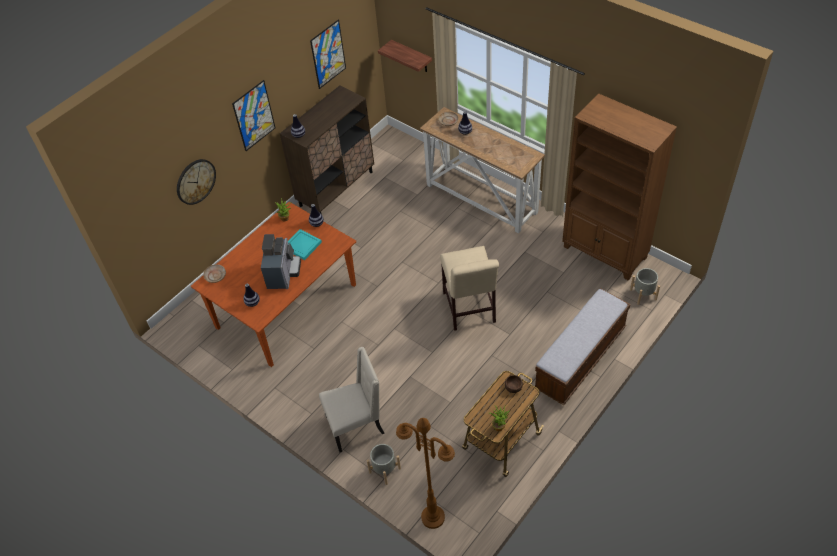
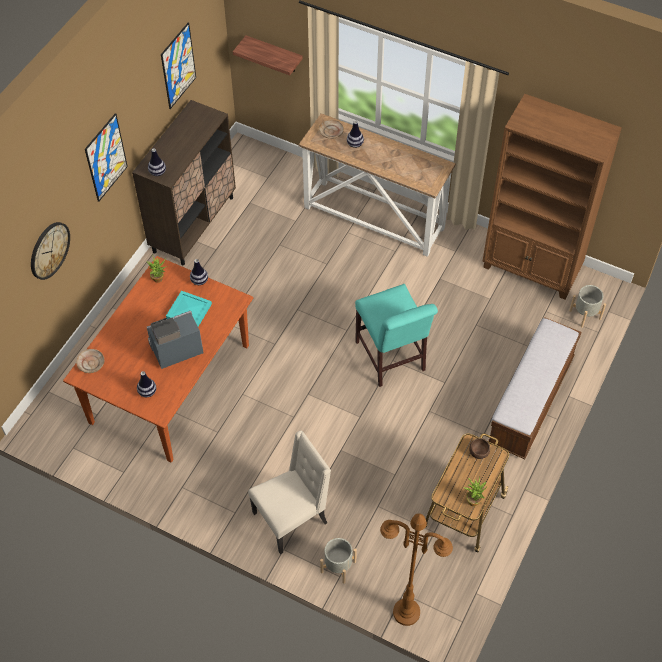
camera: 15 degrees left, 5 degrees up
coffee machine [261,234,301,289] -> coffee machine turned 105 degrees counterclockwise [147,311,203,369]
beige chair [440,246,499,331] -> turquoise chair [355,284,438,387]

